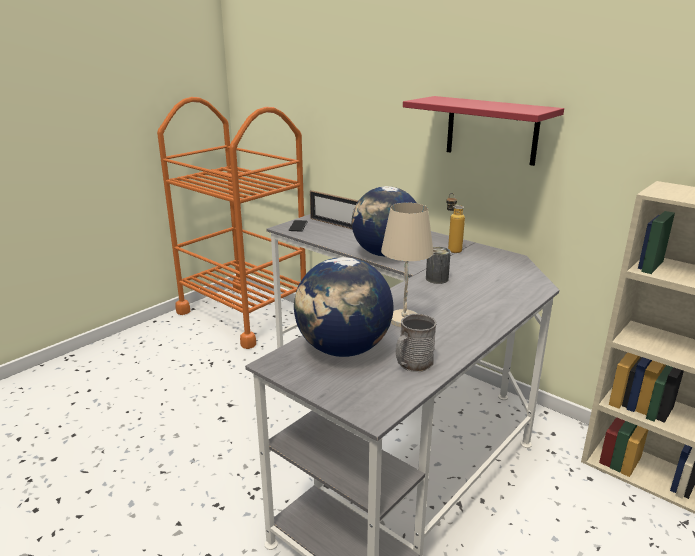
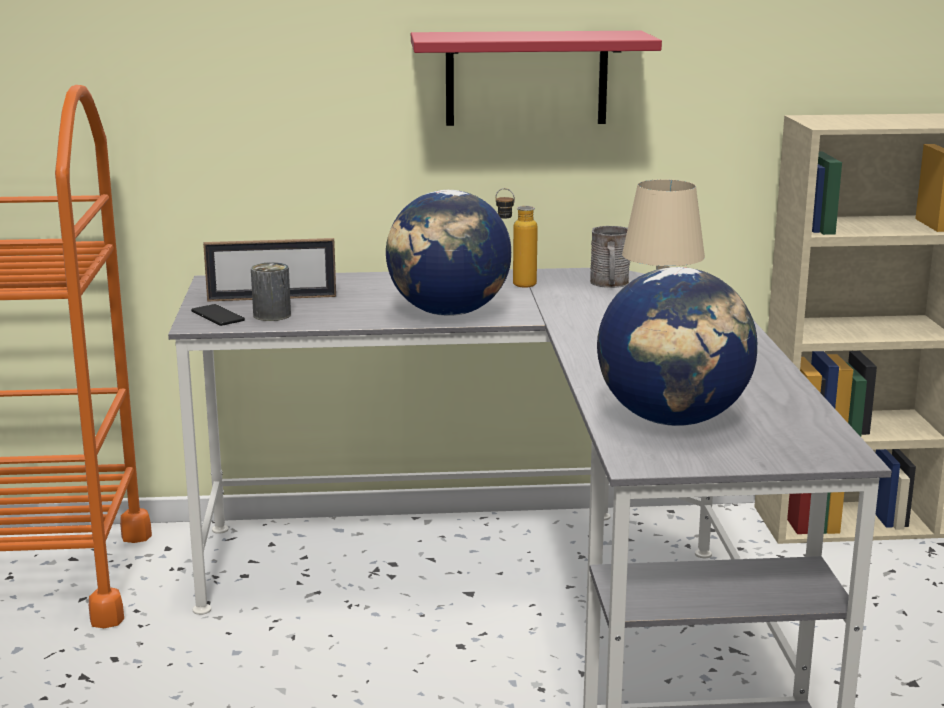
camera: 45 degrees left, 5 degrees down
grey mug [396,314,437,372] -> grey mug moved to [590,226,630,288]
can [426,247,451,284] -> can moved to [251,262,291,321]

